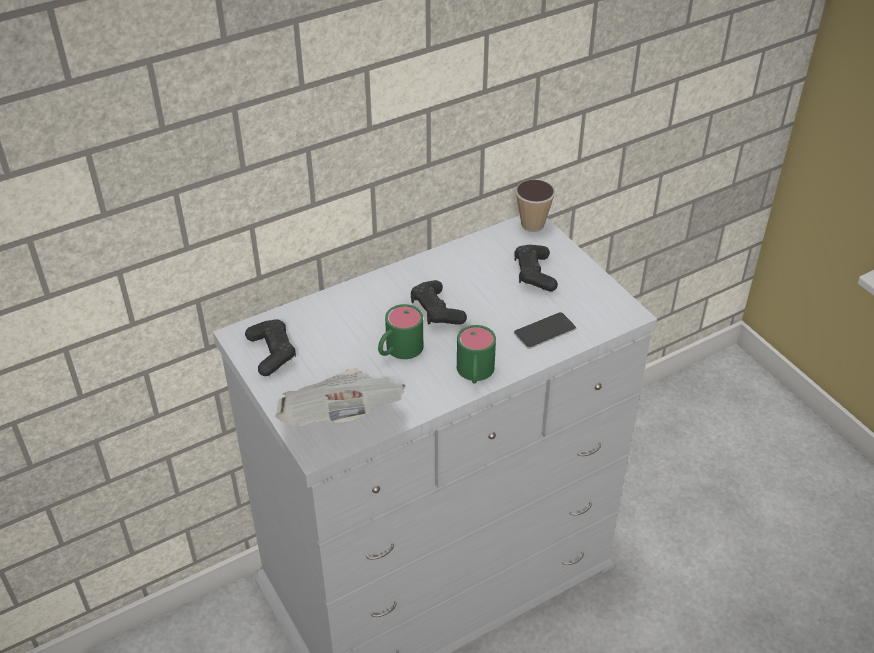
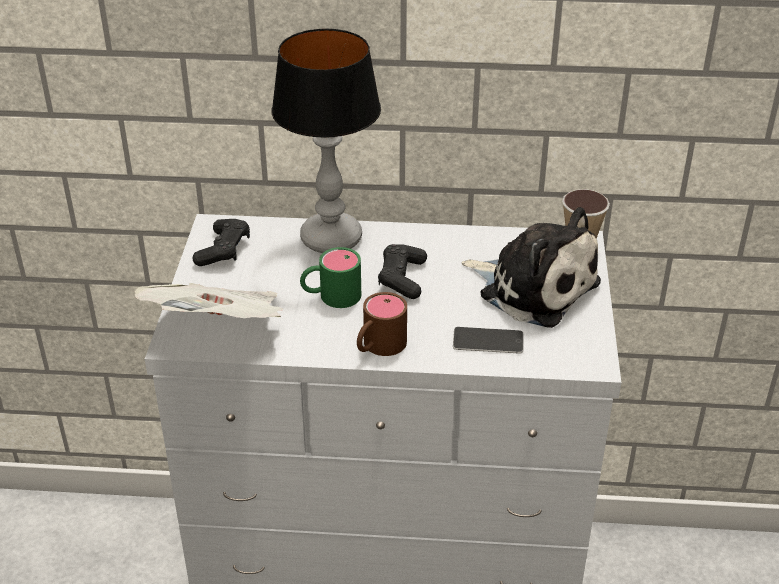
camera: 35 degrees right, 5 degrees down
green mug [457,325,496,384] -> brown mug [357,292,407,356]
black game controller [514,245,558,291] -> plush toy [461,207,601,328]
none -> table lamp [272,28,381,253]

